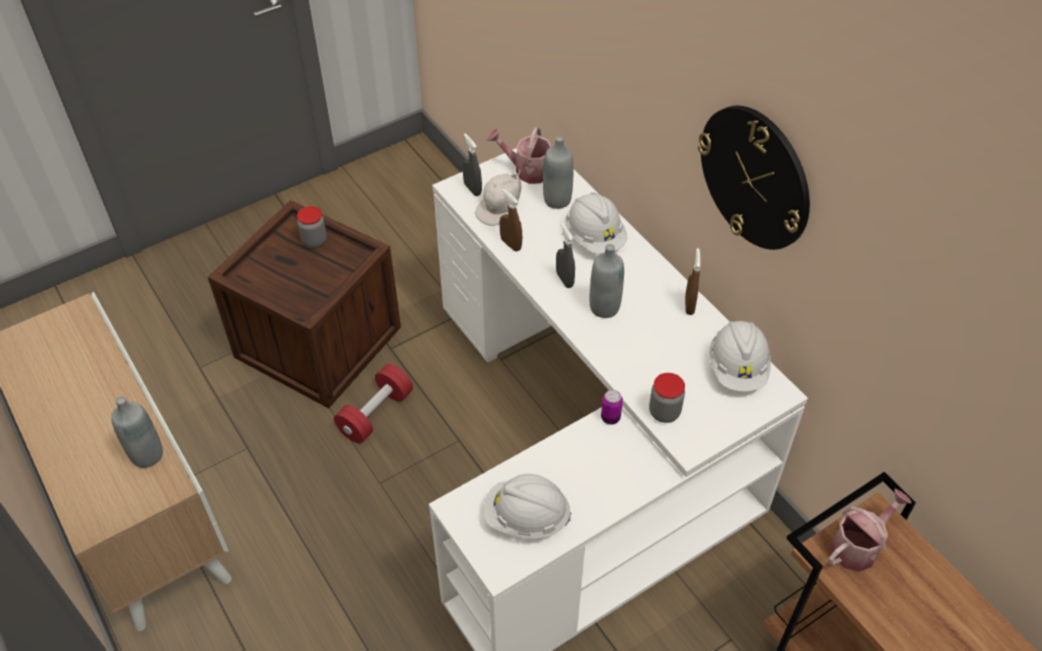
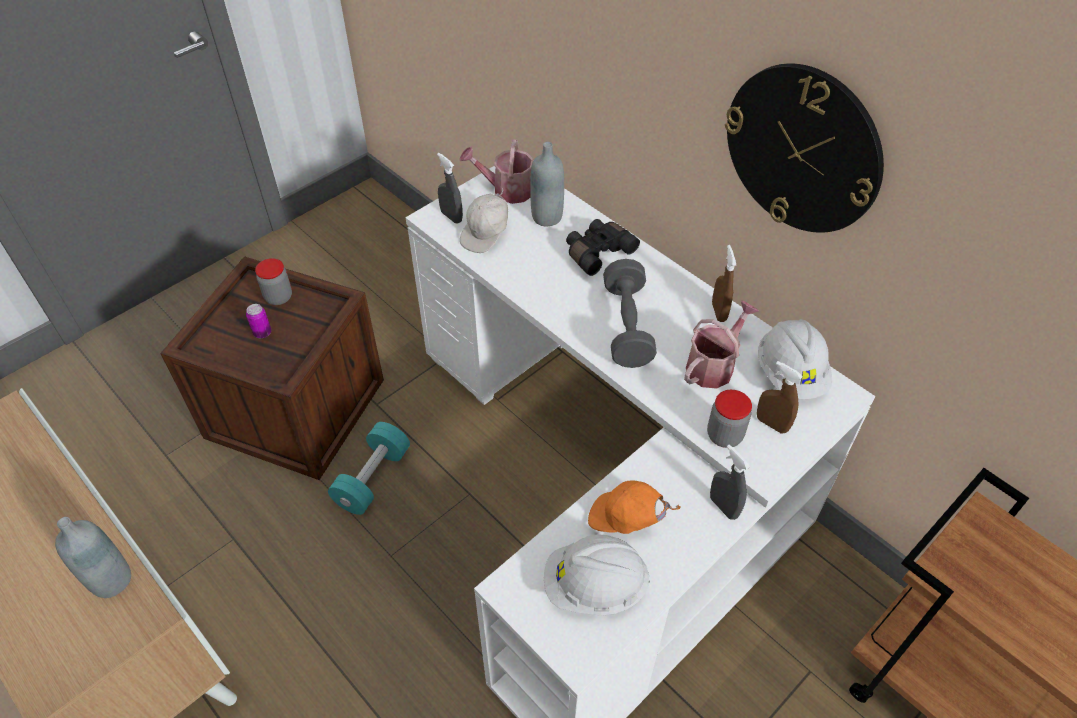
camera: 10 degrees left, 0 degrees up
red dumbbell [334,364,413,443] -> turquoise dumbbell [328,422,410,515]
brown spray bottle [500,189,522,251] -> brown spray bottle moved to [757,361,803,434]
grey spray bottle [556,223,575,288] -> grey spray bottle moved to [710,445,750,520]
white hard hat [565,192,628,254] -> black binoculars [566,219,640,276]
grey bottle [590,244,624,318] -> grey dumbbell [603,259,657,368]
can [601,390,623,425] -> can moved to [246,304,271,338]
watering can [828,489,911,572] -> watering can moved to [684,301,759,389]
none -> orange cap [588,480,680,534]

